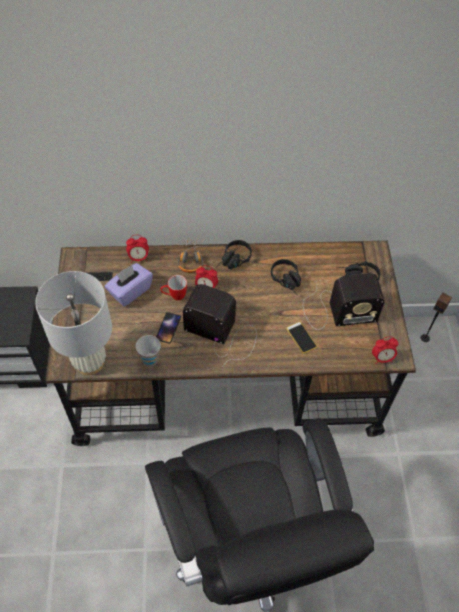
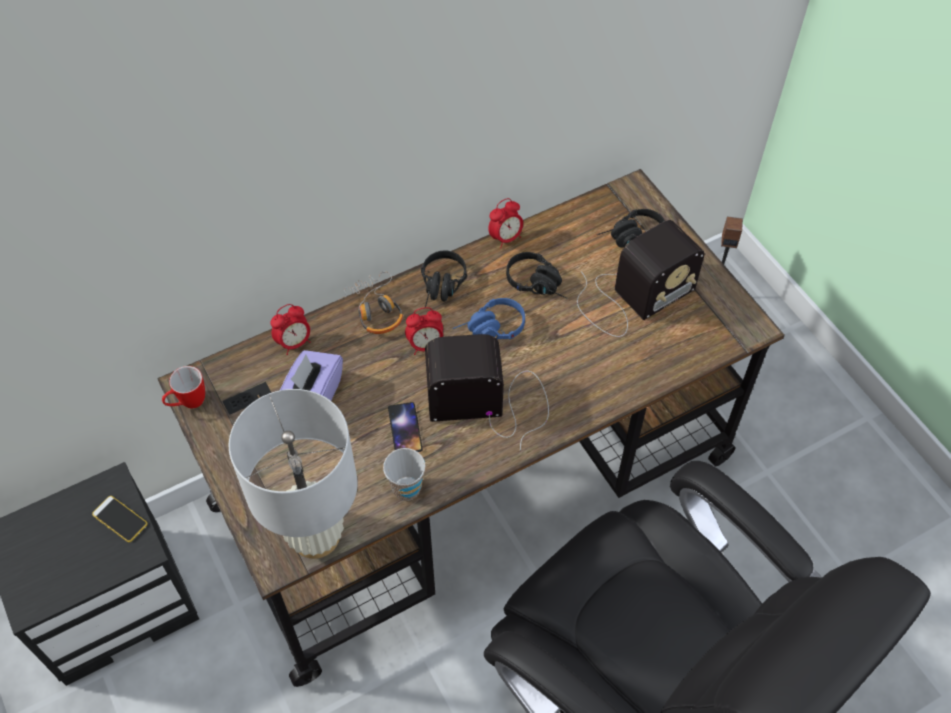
camera: 25 degrees left, 0 degrees up
mug [160,275,187,300] -> mug moved to [162,366,205,408]
phone [286,322,317,354] -> phone moved to [92,496,148,542]
alarm clock [372,337,399,364] -> alarm clock moved to [488,198,523,249]
none -> blue headphones [452,298,525,340]

